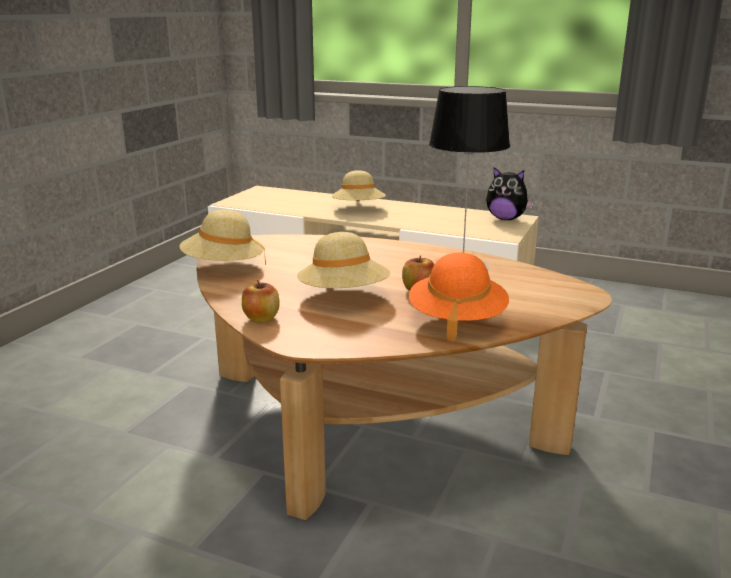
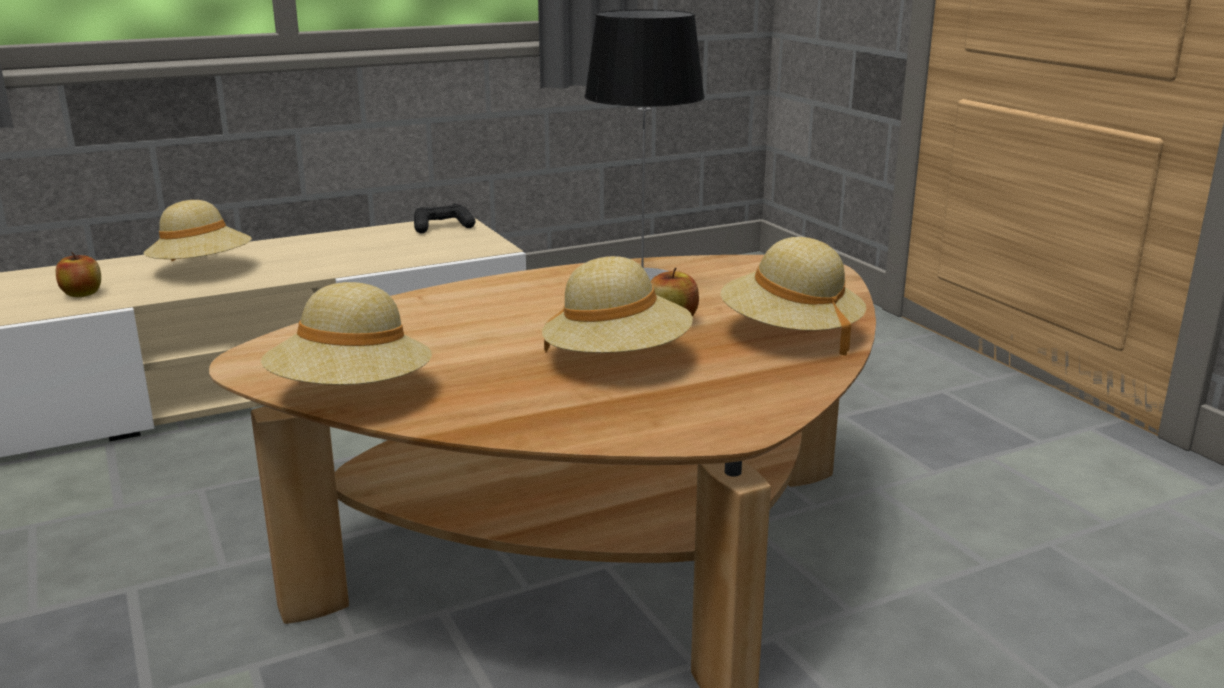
camera: 50 degrees left, 0 degrees up
apple [242,280,280,322] -> apple moved to [56,252,101,297]
orange hat [409,253,509,341] -> beige hat [720,237,866,355]
plush toy [486,167,534,220] -> black game controller [414,204,475,234]

